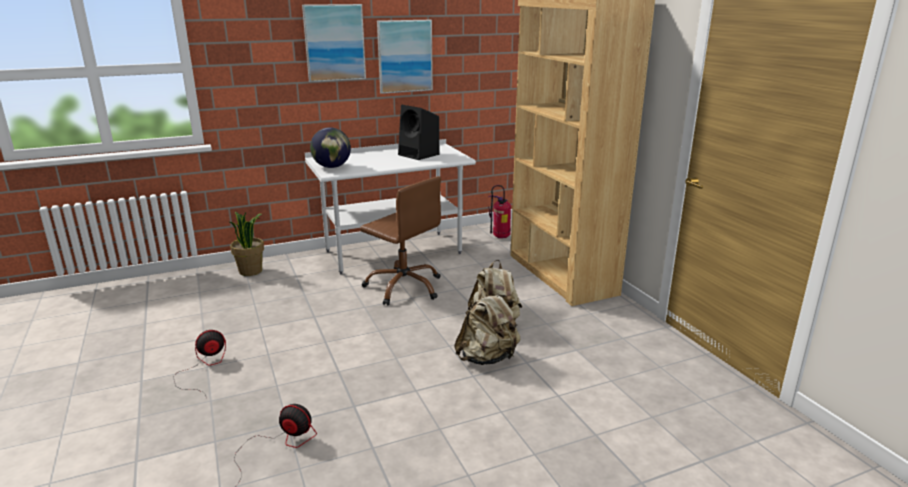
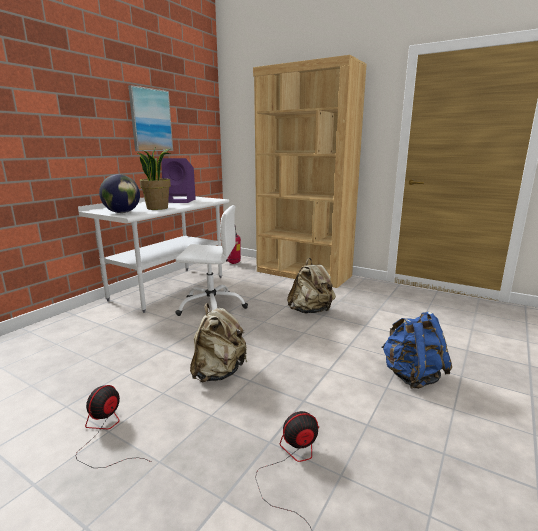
camera: 35 degrees left, 5 degrees down
potted plant [230,212,264,276] -> potted plant moved to [136,147,171,210]
picture [302,4,366,82] -> none
brown office chair [360,176,441,305] -> white office chair [175,205,248,316]
black speaker [398,105,439,160] -> purple speaker [161,158,196,203]
beige backpack [454,288,520,365] -> beige backpack moved to [190,303,247,382]
none -> blue backpack [382,312,452,389]

